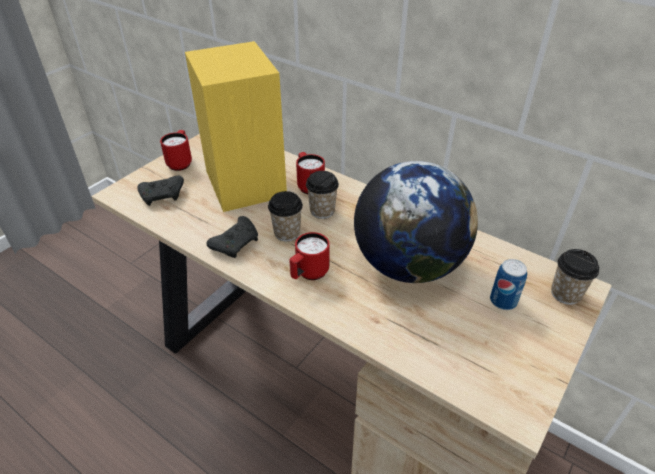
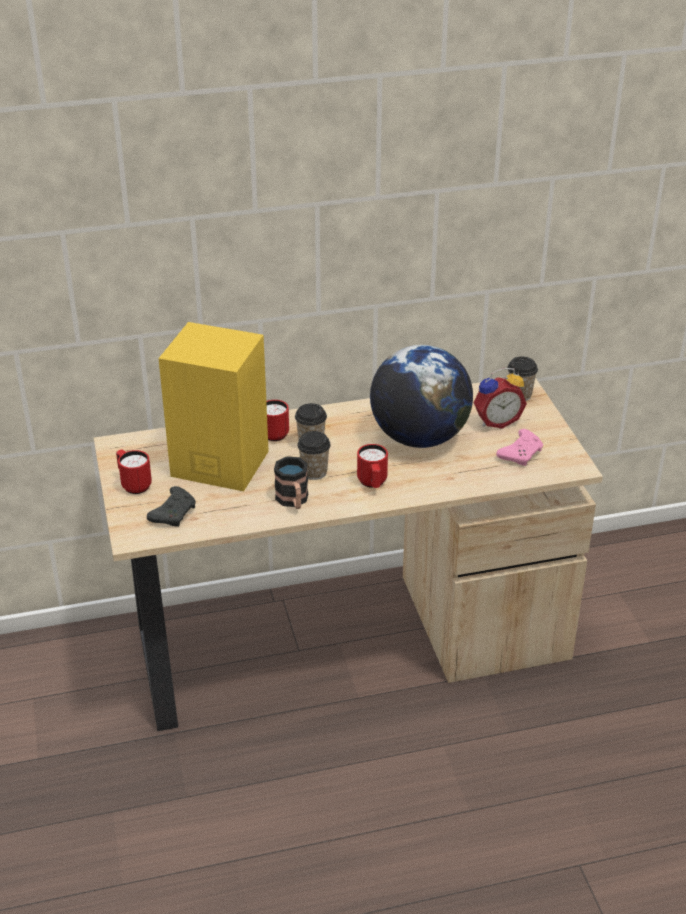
camera: 50 degrees left, 5 degrees down
black game controller [206,216,258,258] -> mug [274,456,308,509]
can [490,259,527,310] -> alarm clock [473,368,527,429]
none -> pink game controller [496,429,543,466]

